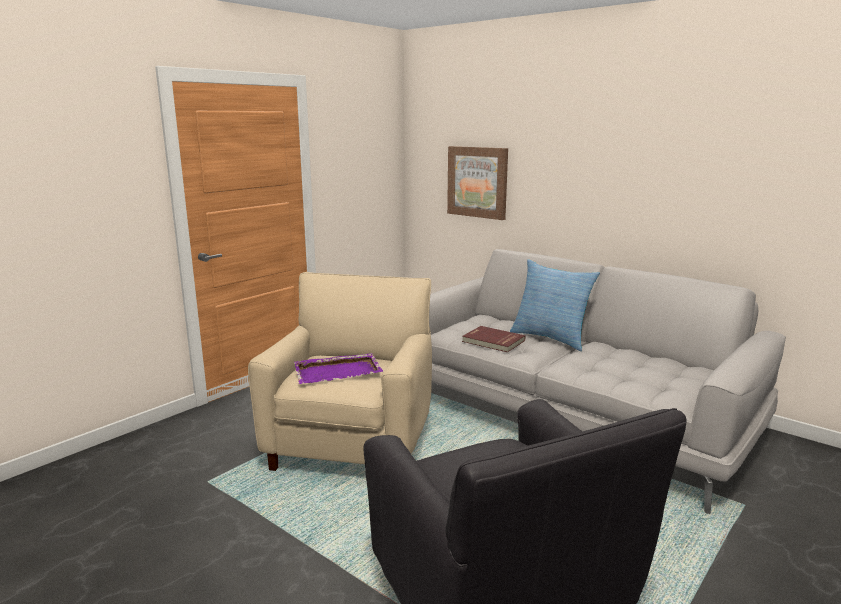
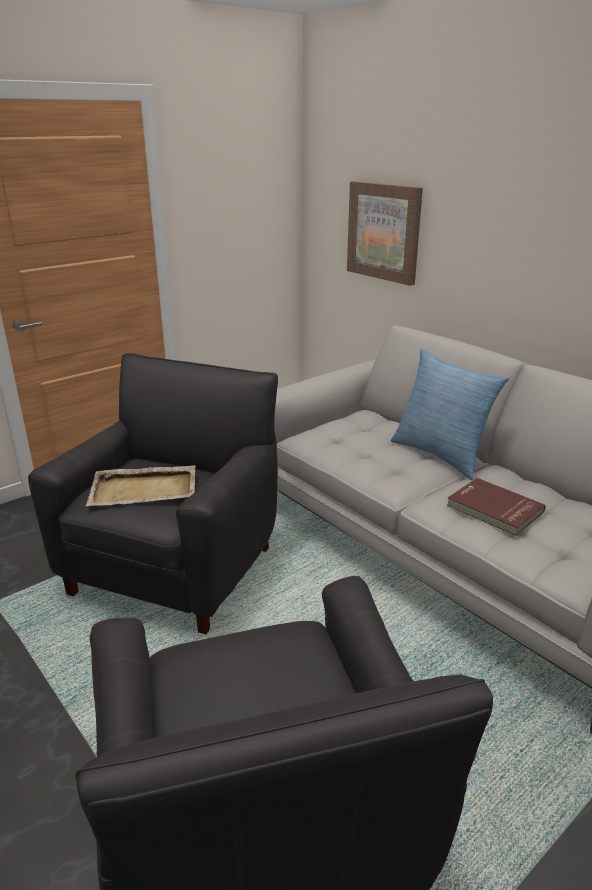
camera: 10 degrees right, 10 degrees up
beige armchair [248,272,432,471] -> black armchair [28,353,278,634]
purple tray [294,353,383,384] -> beige tray [86,465,196,506]
red book [462,326,526,352] -> red book moved to [447,478,546,536]

